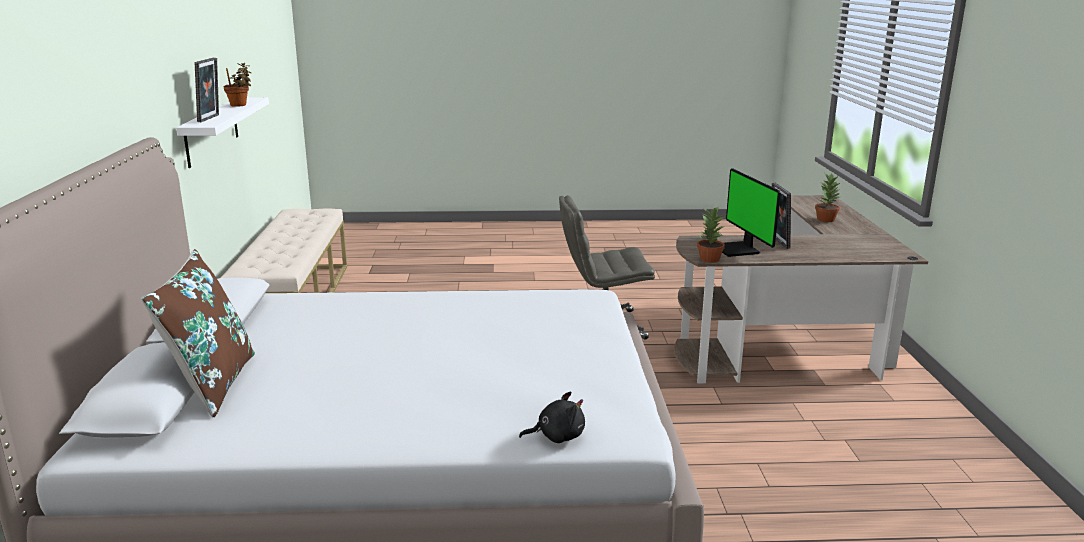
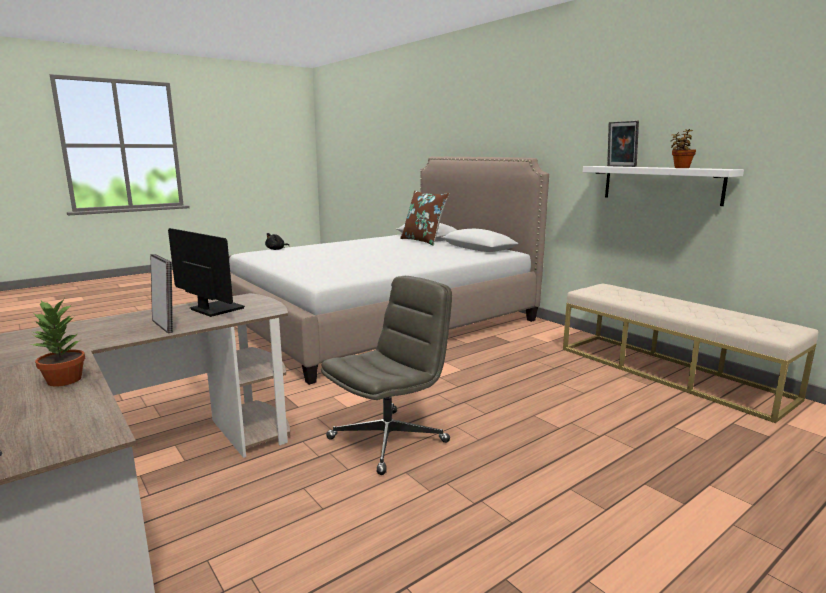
camera: 145 degrees right, 5 degrees down
potted plant [697,206,725,263] -> none

